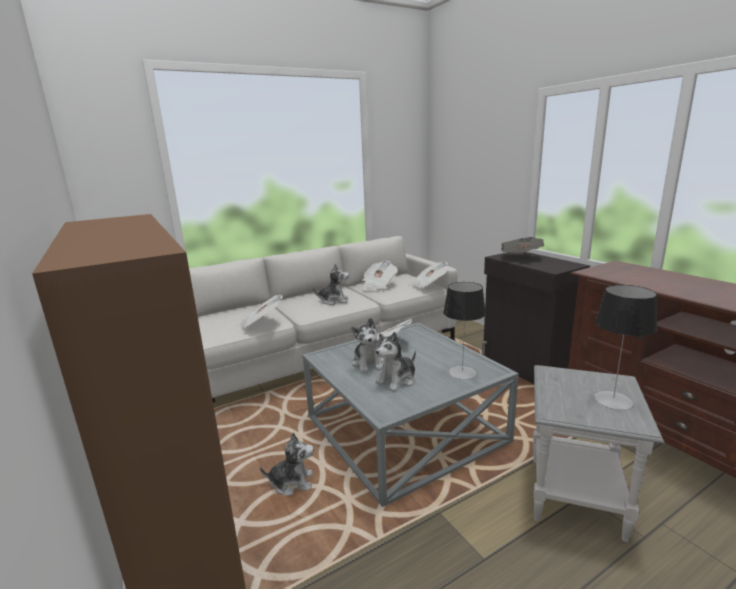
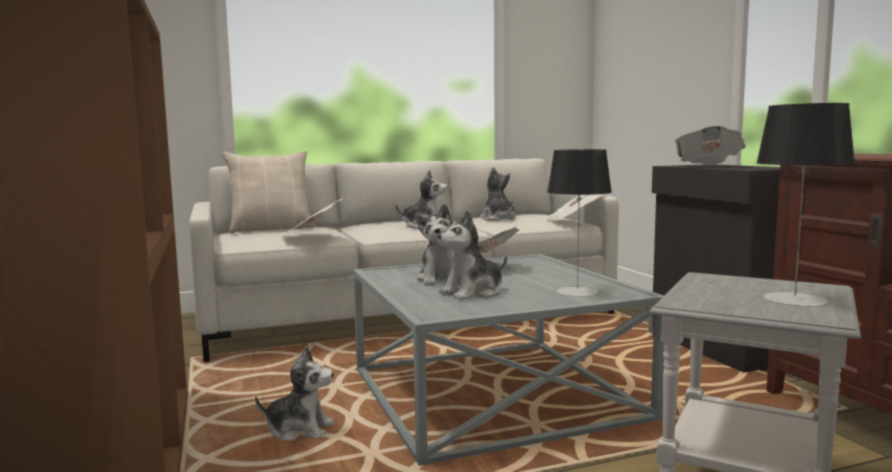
camera: 10 degrees right, 10 degrees down
newspaper [363,261,398,290] -> plush toy [480,167,515,221]
none -> beige pillow [223,151,315,233]

